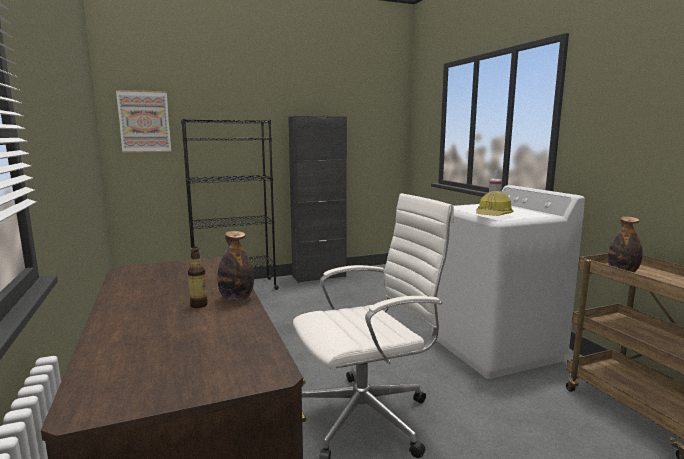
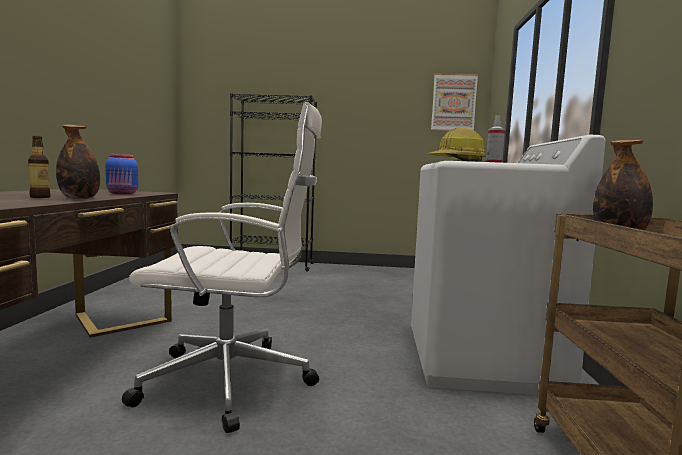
camera: 25 degrees right, 5 degrees down
picture [116,90,171,153] -> picture moved to [431,73,478,131]
black cabinet [288,116,347,283] -> none
none -> blue jar [105,154,138,194]

